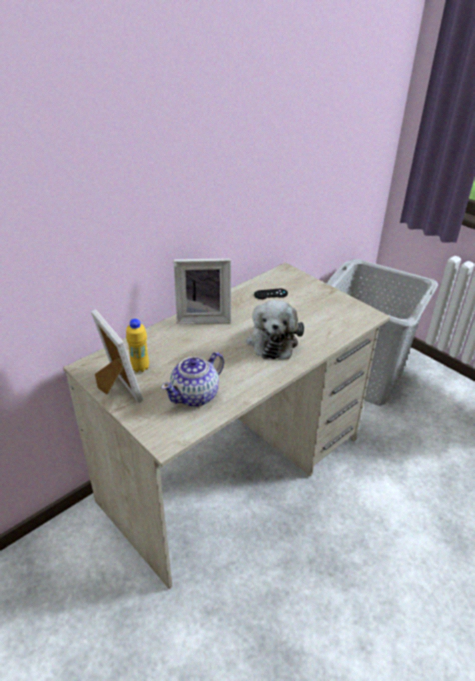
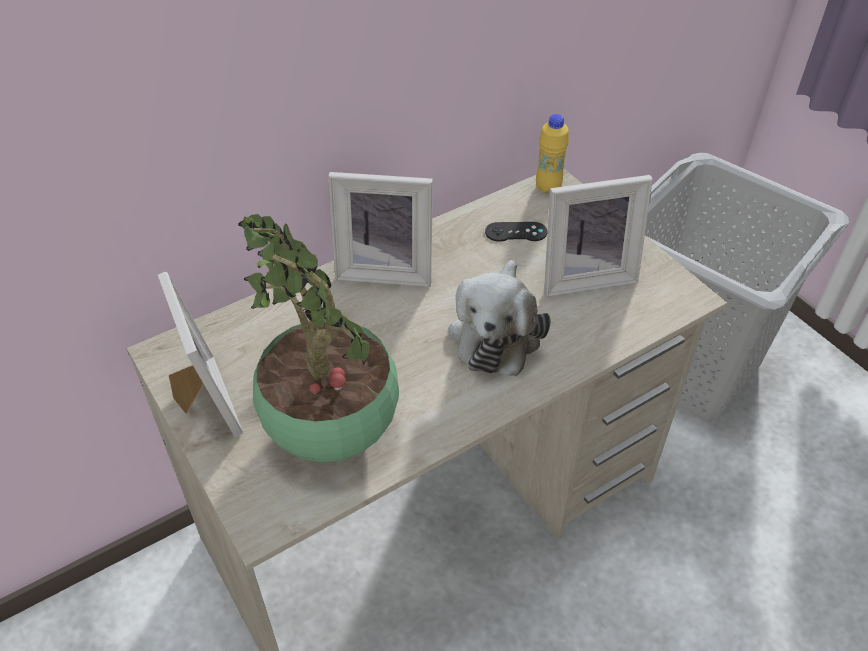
camera: 10 degrees right, 10 degrees up
yellow bottle [126,319,149,372] -> yellow bottle moved to [536,114,569,193]
teapot [161,352,224,407] -> potted plant [238,214,399,462]
none -> picture frame [544,175,653,297]

